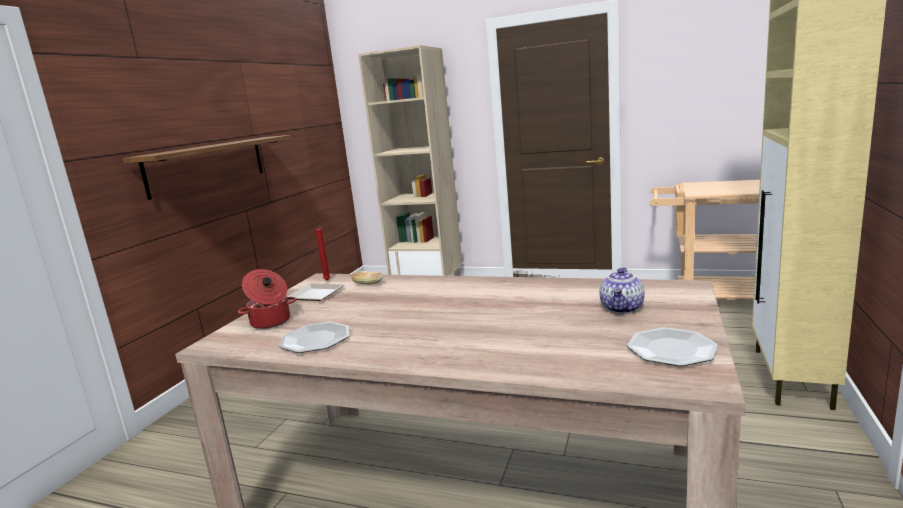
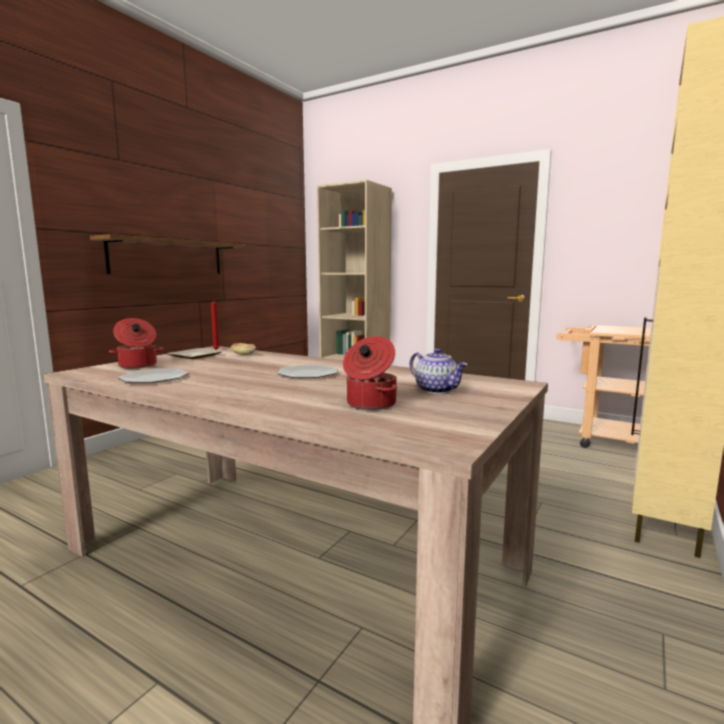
camera: 10 degrees right, 5 degrees down
teapot [599,267,645,314] -> teapot turned 75 degrees counterclockwise [410,348,468,394]
plate [627,327,718,366] -> plate moved to [277,365,337,378]
none -> cooking pot [343,336,397,410]

